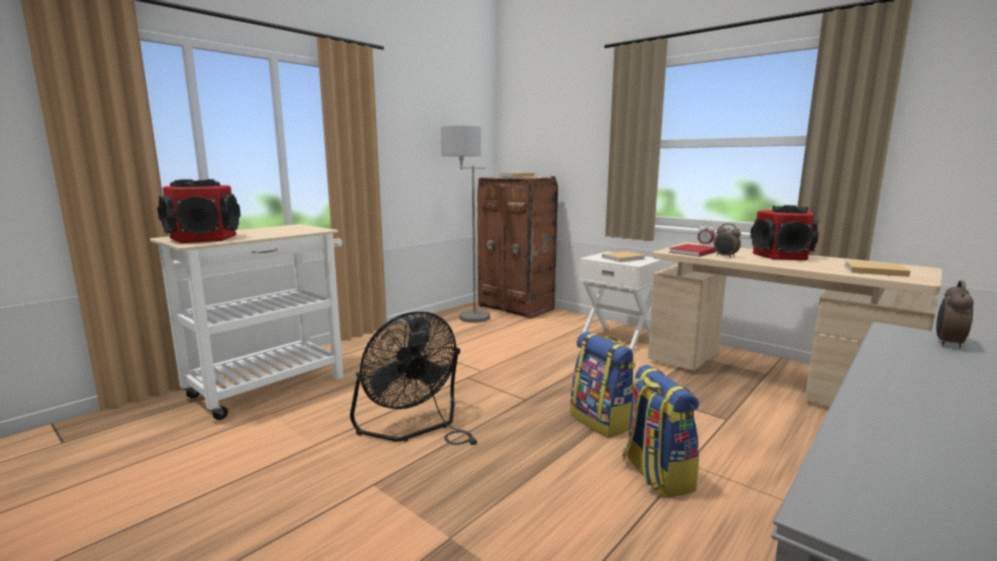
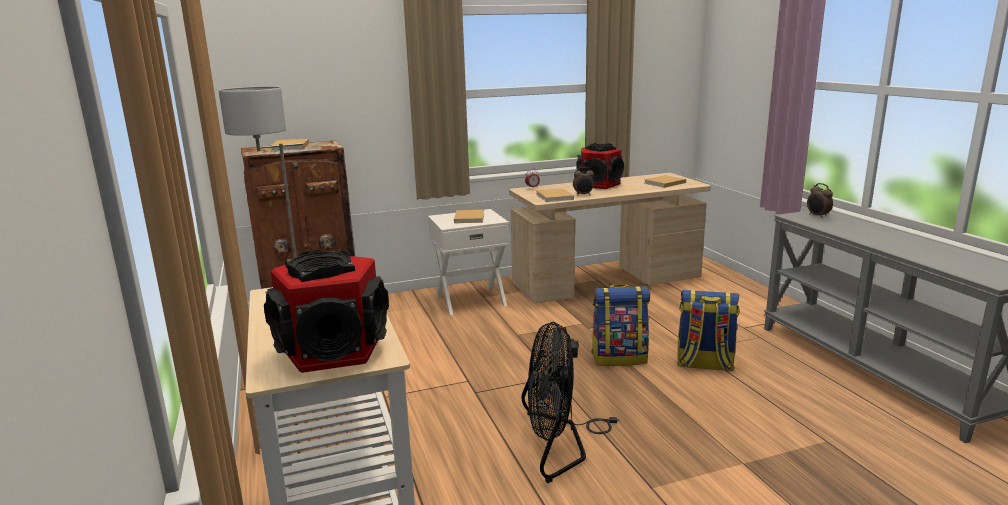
camera: 60 degrees left, 5 degrees up
red book [669,244,716,257] -> beige book [536,188,574,202]

